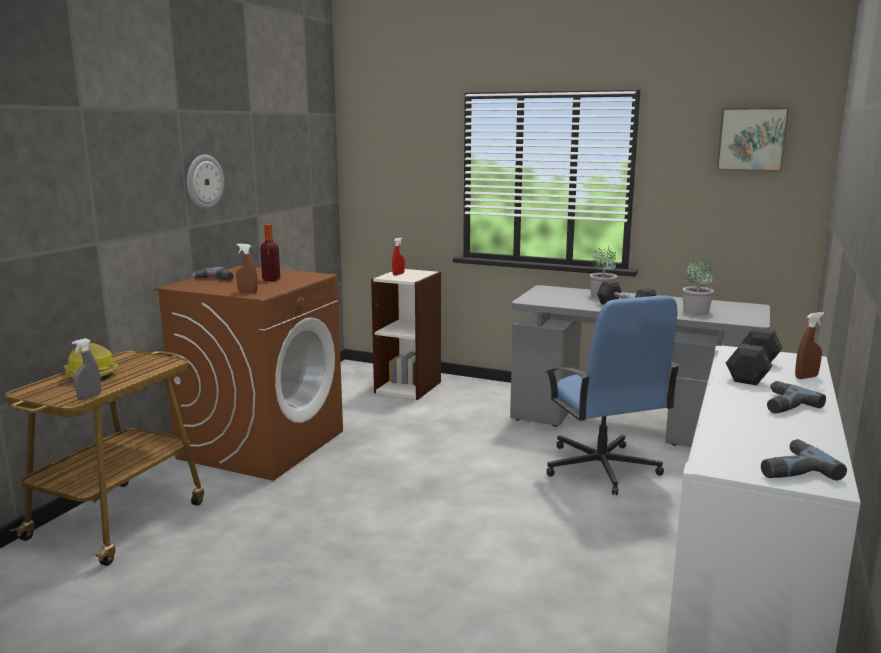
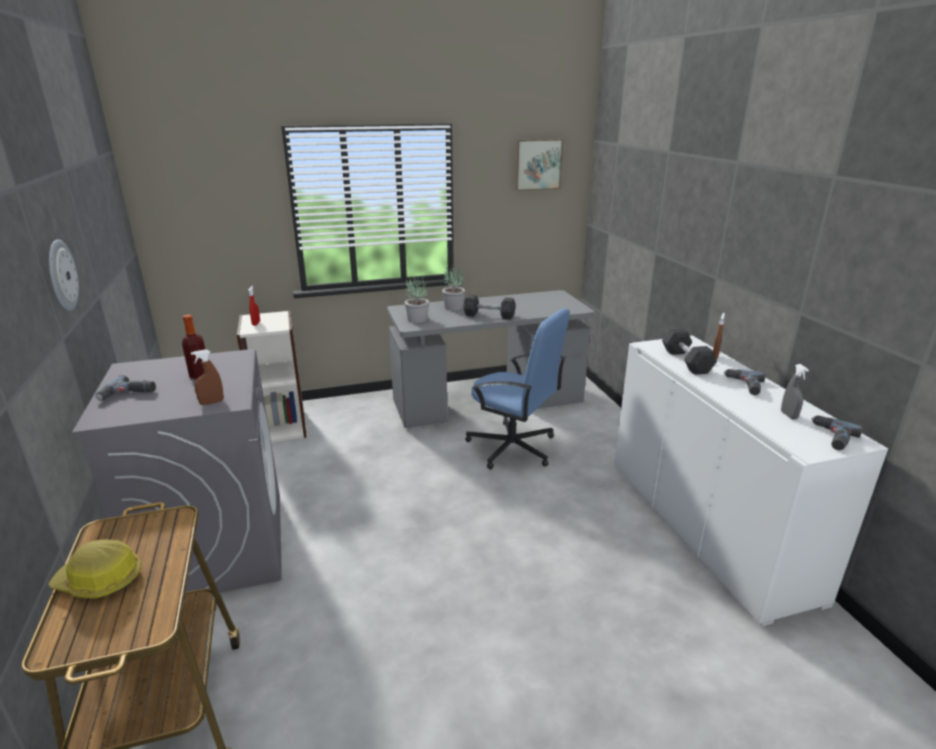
camera: 40 degrees left, 10 degrees up
grey spray bottle [72,338,101,400] -> grey spray bottle moved to [781,364,809,420]
brown washing machine [155,266,343,481] -> grey washing machine [72,349,282,600]
potted plant [682,259,714,315] -> potted plant moved to [405,275,429,323]

